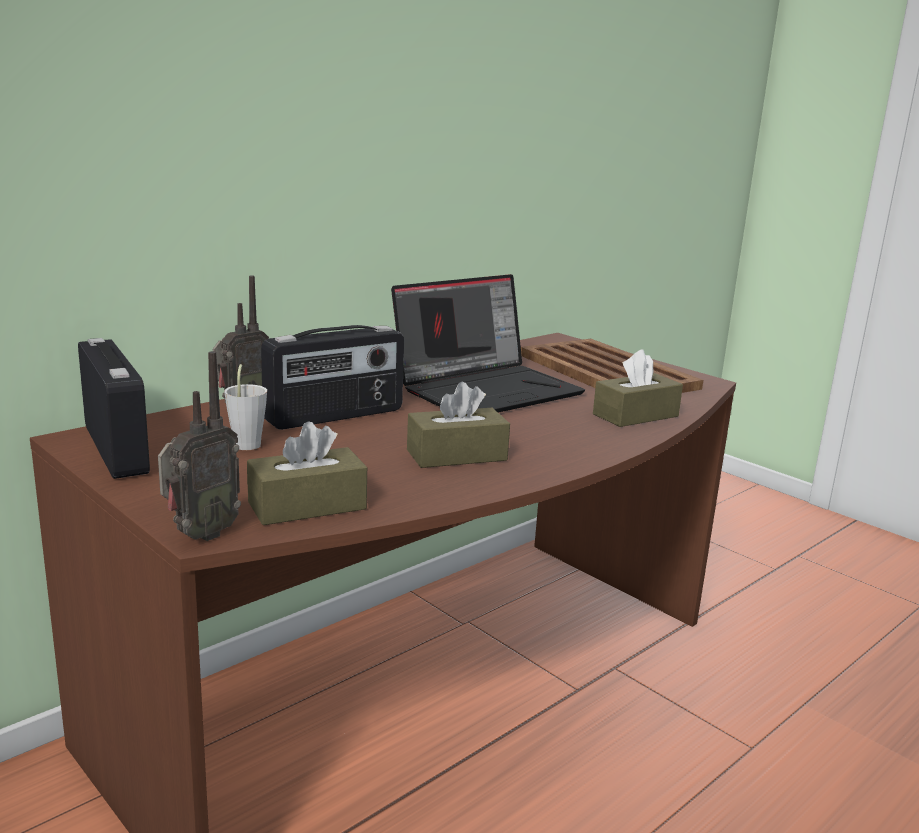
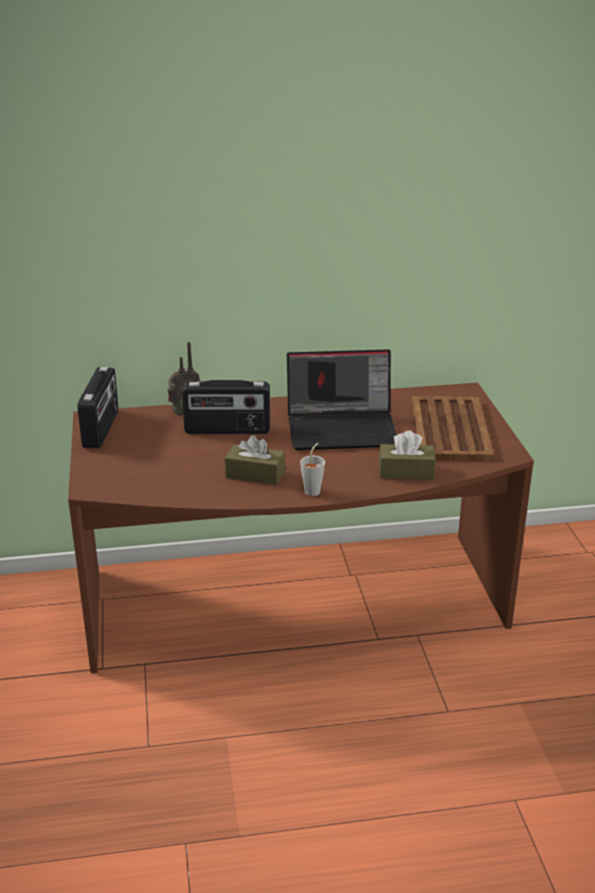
camera: 35 degrees right, 10 degrees up
radio [158,351,241,541] -> none
grey cup [224,364,267,450] -> grey cup moved to [300,443,325,496]
brown tissue box [247,421,367,525] -> none

